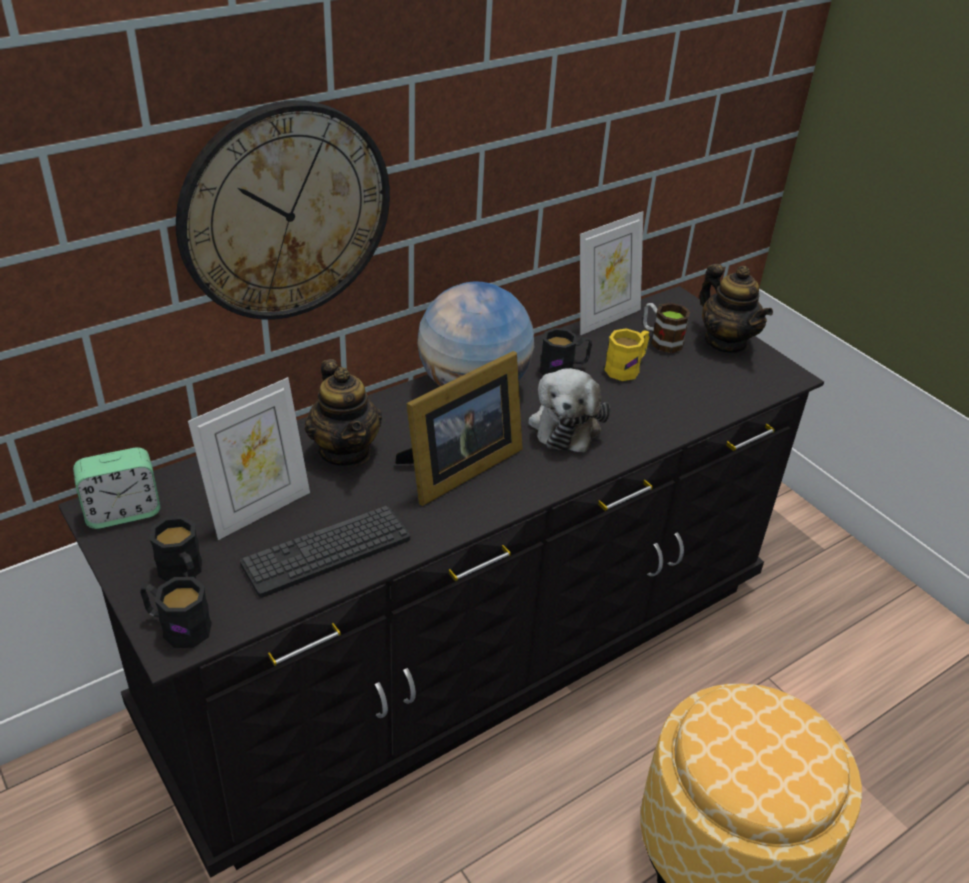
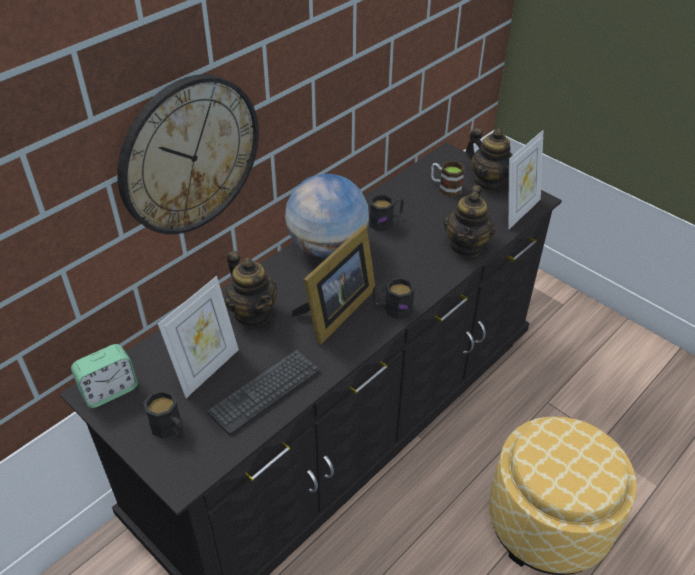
camera: 10 degrees left, 5 degrees up
black mug [140,577,212,648] -> black mug moved to [373,277,415,319]
plush toy [528,368,610,452] -> none
picture frame [580,211,643,335] -> picture frame moved to [508,130,544,230]
yellow mug [604,328,650,381] -> none
none -> teapot [444,185,495,257]

